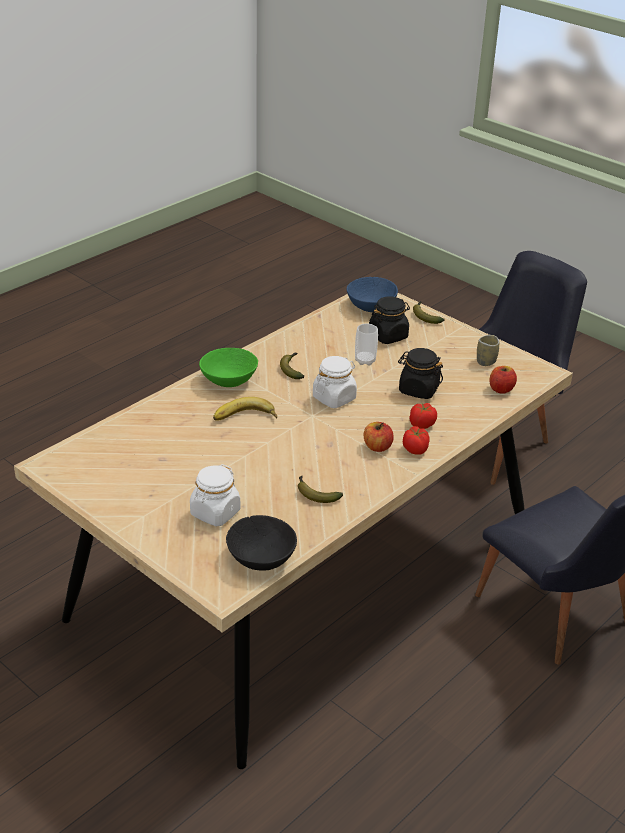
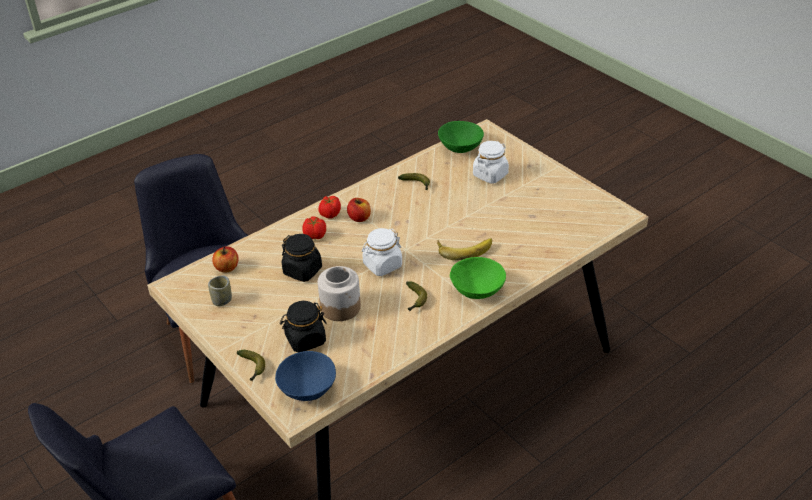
camera: 170 degrees left, 5 degrees up
black bowl [226,515,297,571] -> green bowl [438,121,484,153]
cup [355,323,378,366] -> jar [318,266,361,321]

